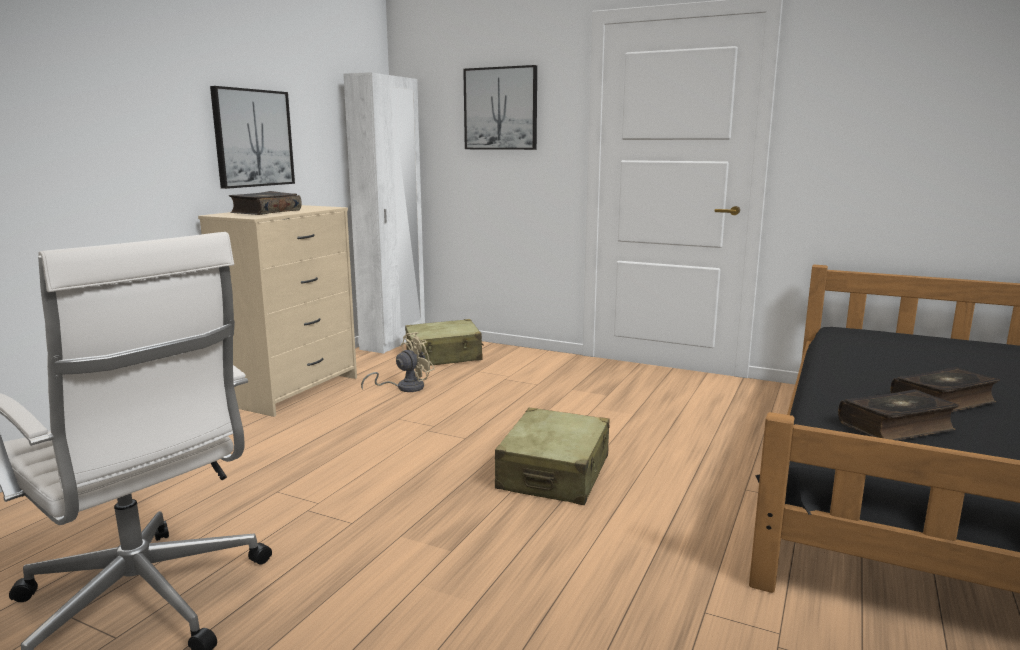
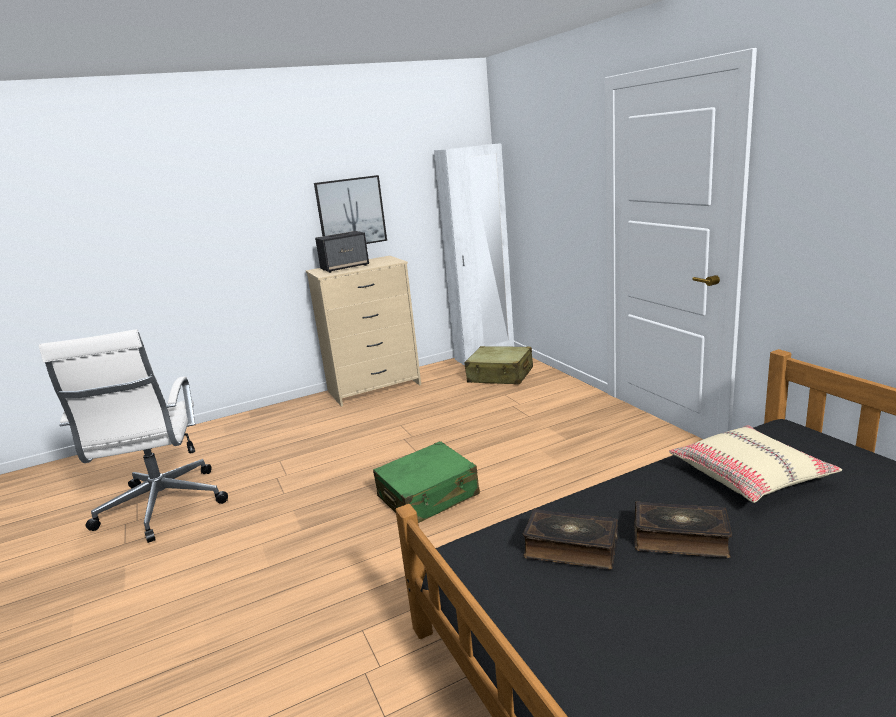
camera: 40 degrees right, 5 degrees up
book [229,191,302,215] -> speaker [315,231,369,273]
beige fan [361,332,434,392] -> none
picture [463,65,537,150] -> none
beige suitcase [495,408,610,505] -> green suitcase [373,441,480,523]
none -> beige pillow [669,425,842,503]

